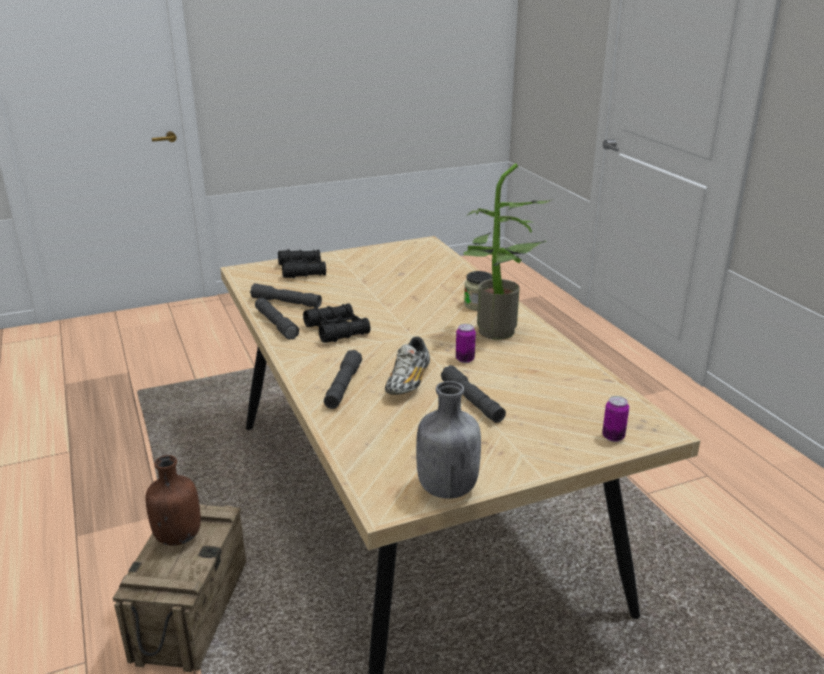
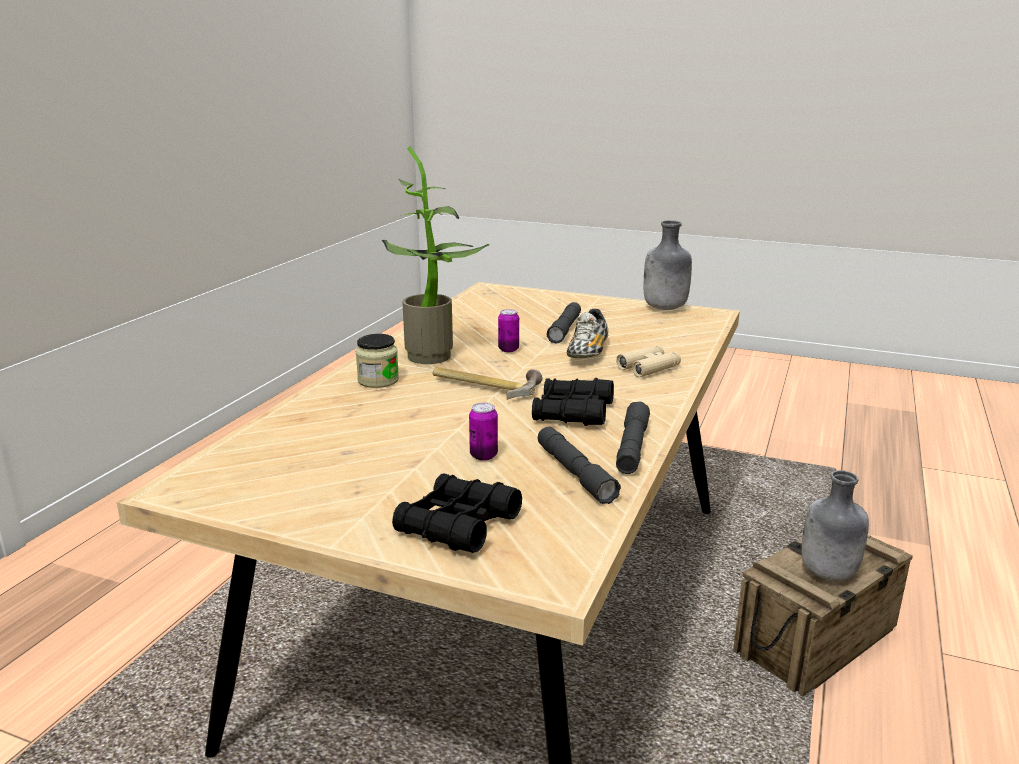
camera: 135 degrees left, 5 degrees down
brown bottle [146,455,201,546] -> grey bottle [801,470,869,581]
grey flashlight [324,350,362,409] -> beige binoculars [616,345,681,377]
shoe [385,336,430,395] -> shoe turned 135 degrees clockwise [567,309,608,358]
can [602,396,629,442] -> can moved to [469,403,498,461]
none -> hammer [433,367,543,400]

